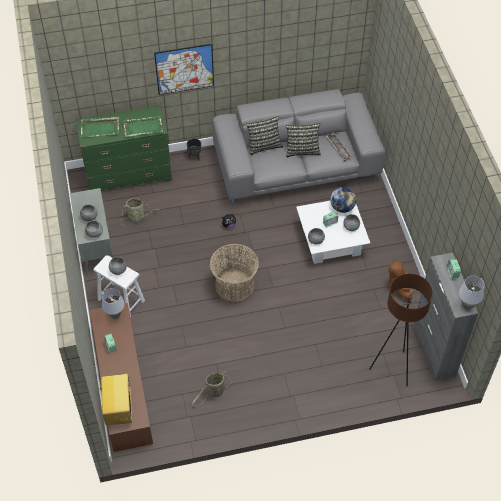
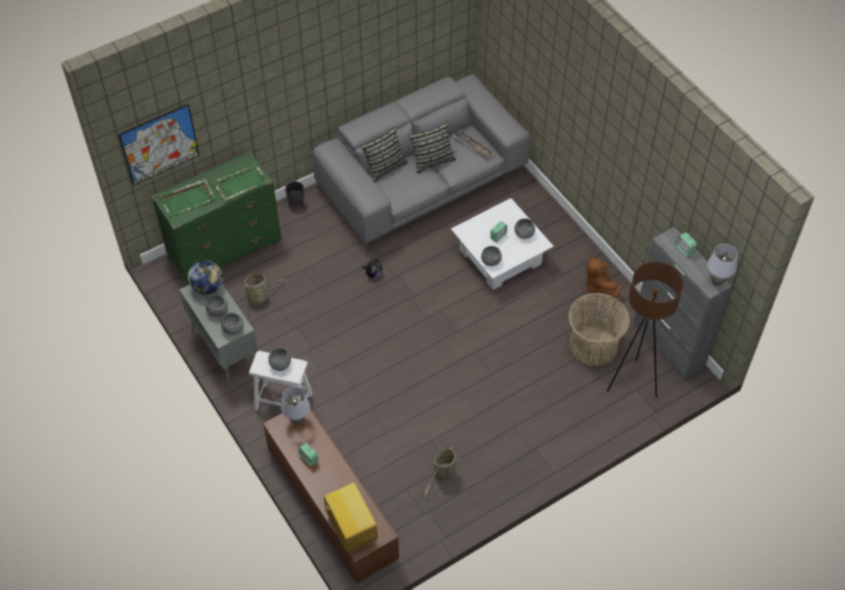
camera: 20 degrees left, 0 degrees up
picture [154,44,214,95] -> picture moved to [118,104,199,185]
basket [210,244,259,303] -> basket moved to [568,293,630,367]
globe [330,187,357,213] -> globe moved to [188,261,223,295]

